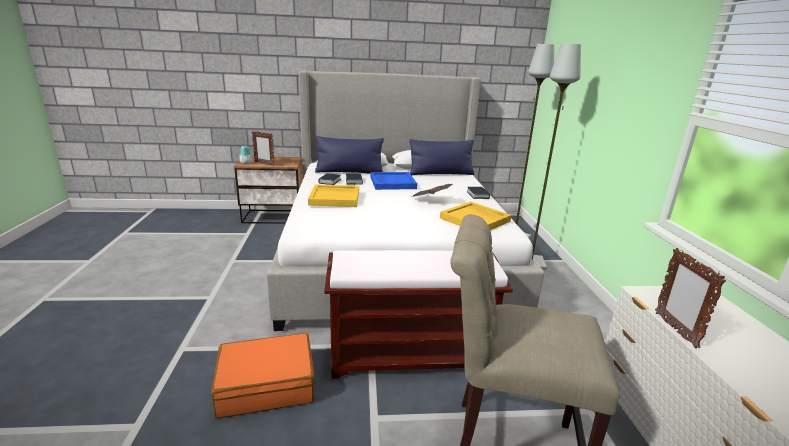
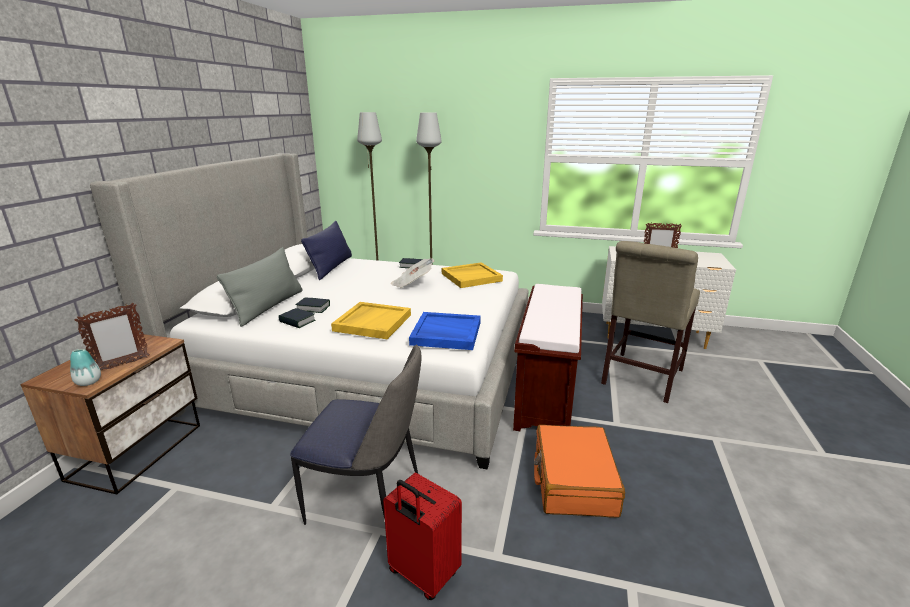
camera: 70 degrees left, 0 degrees up
blue pillow [315,136,384,174] -> grey pillow [217,247,303,327]
blue tray [371,172,417,190] -> blue tray moved to [409,312,481,350]
none -> chair [290,345,421,525]
none -> red suitcase [383,473,462,600]

